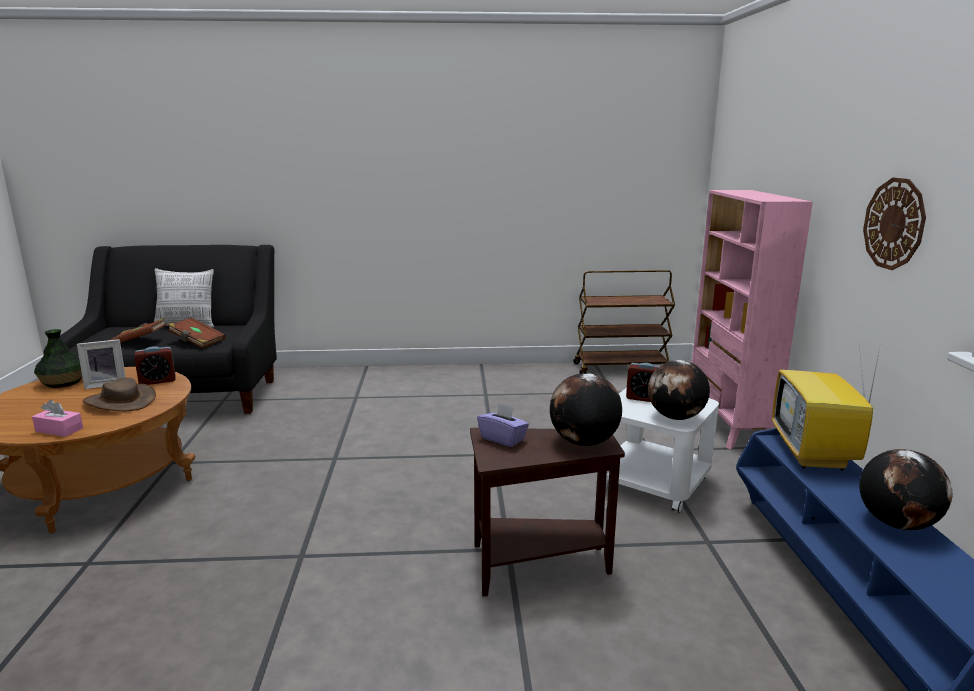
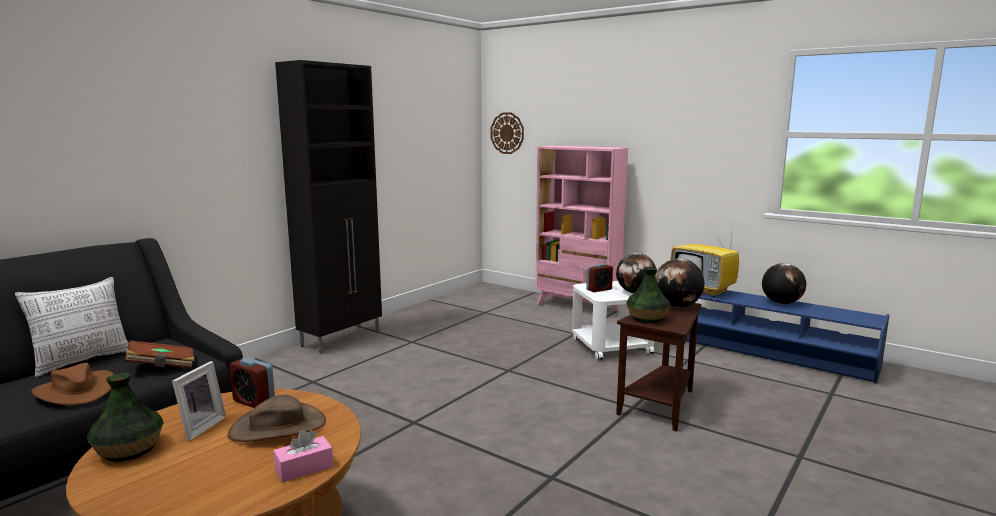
camera: 50 degrees left, 5 degrees down
brown book [110,318,167,343] -> brown hat [31,363,114,405]
alarm clock [134,346,176,385] -> alarm clock turned 105 degrees clockwise [229,357,275,408]
purple tissue box [477,403,529,447] -> vase [626,267,670,323]
brown cart [573,270,675,374] -> none
wall clock [863,178,926,270] -> wall clock moved to [491,112,524,154]
none -> black cabinet [275,60,382,354]

